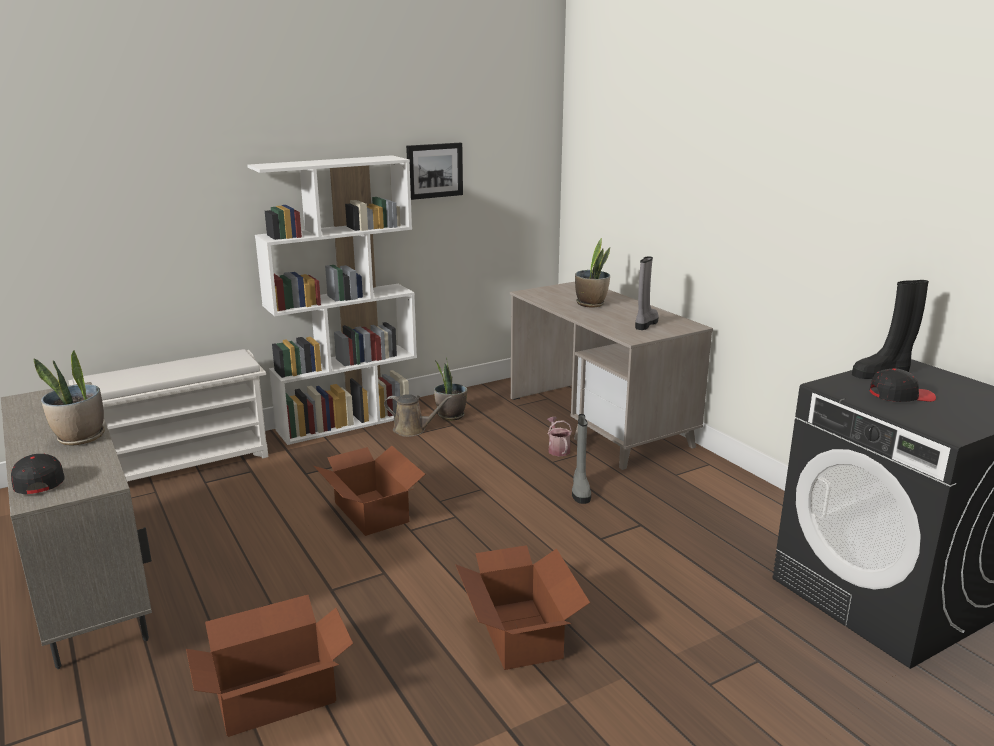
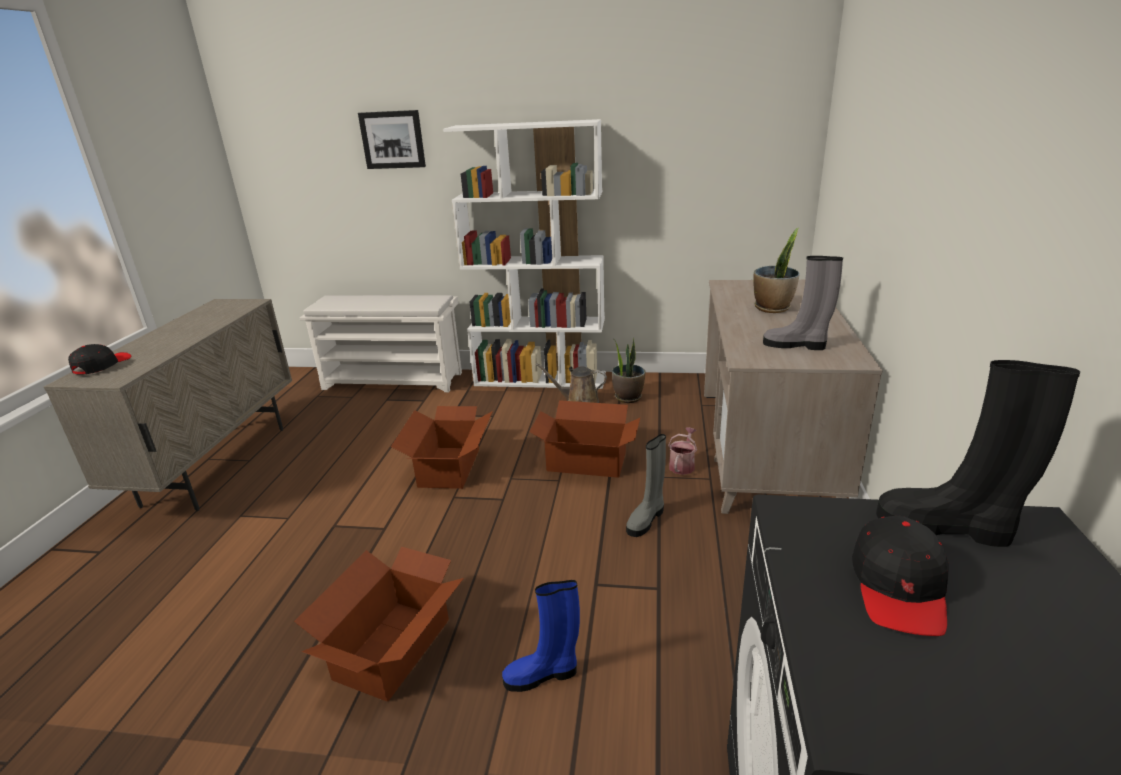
camera: 40 degrees right, 5 degrees up
potted plant [34,350,105,445] -> none
cardboard box [186,595,353,737] -> cardboard box moved to [530,400,640,478]
brown watering can [384,394,453,437] -> brown watering can turned 135 degrees clockwise [536,363,607,403]
picture [406,143,463,200] -> picture moved to [358,110,426,169]
grey boot [635,257,659,330] -> grey boot turned 135 degrees counterclockwise [763,256,843,350]
black cap [869,368,936,402] -> black cap turned 75 degrees clockwise [852,516,949,636]
none -> blue boot [502,580,580,692]

